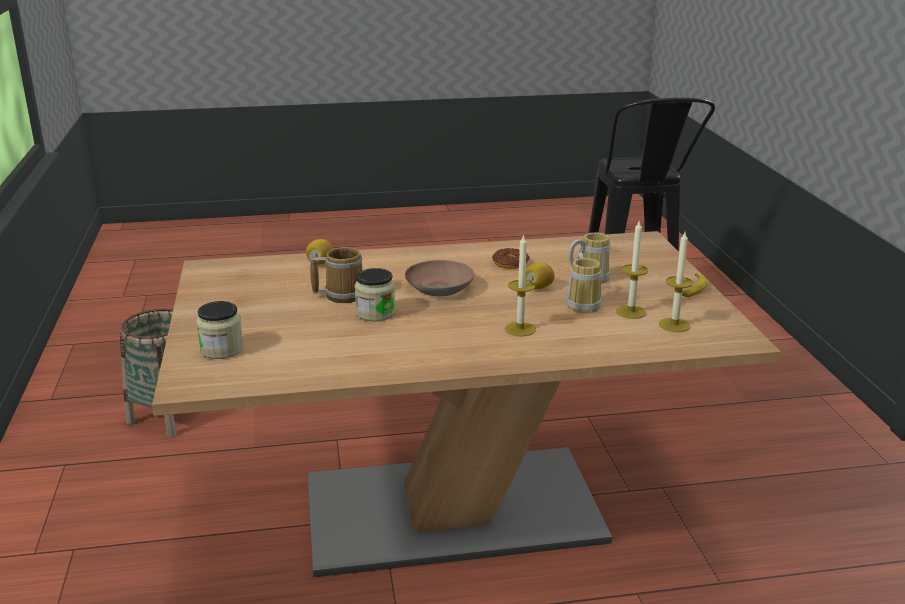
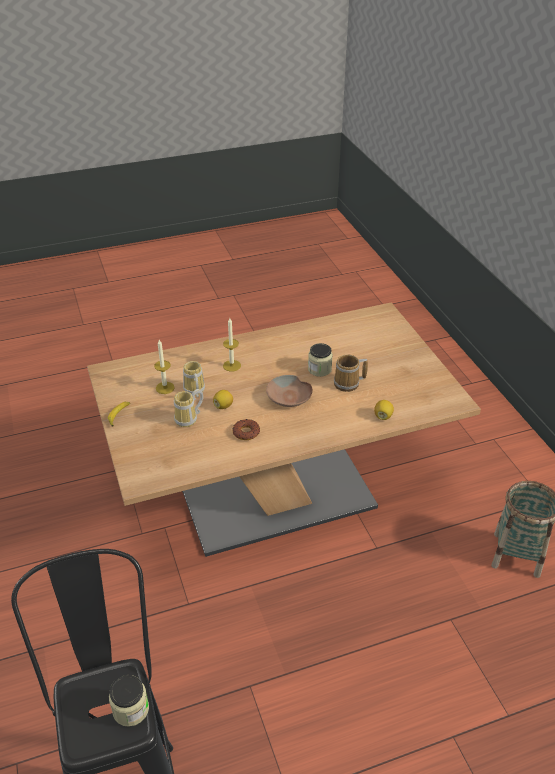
camera: 170 degrees right, 15 degrees up
jar [196,301,244,359] -> jar moved to [109,675,149,727]
candle [659,232,693,332] -> none

